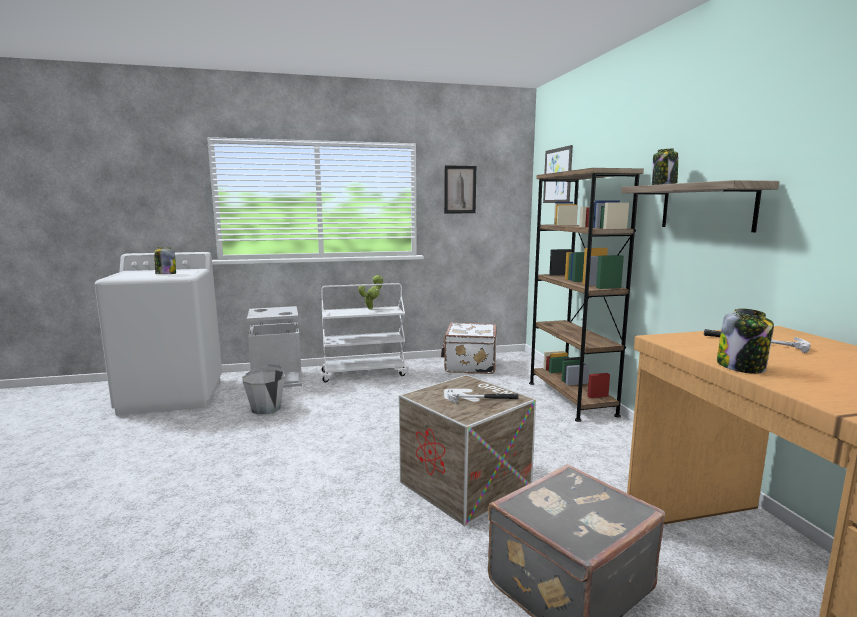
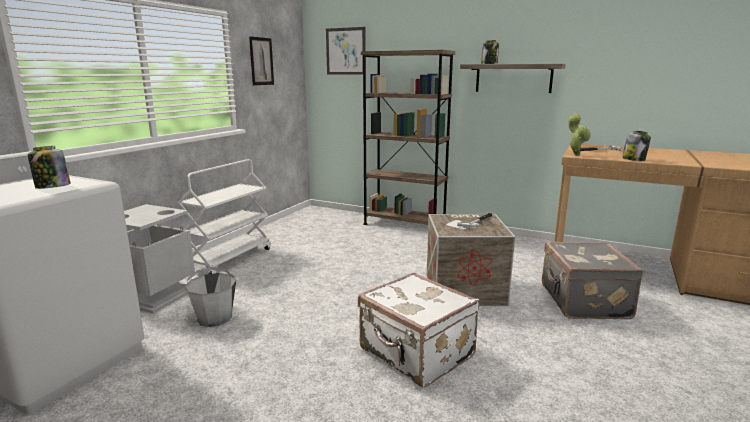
camera: 50 degrees left, 5 degrees up
potted plant [358,275,383,310] -> potted plant moved to [568,113,591,156]
white suitcase [441,322,497,374] -> white suitcase moved to [358,272,479,387]

